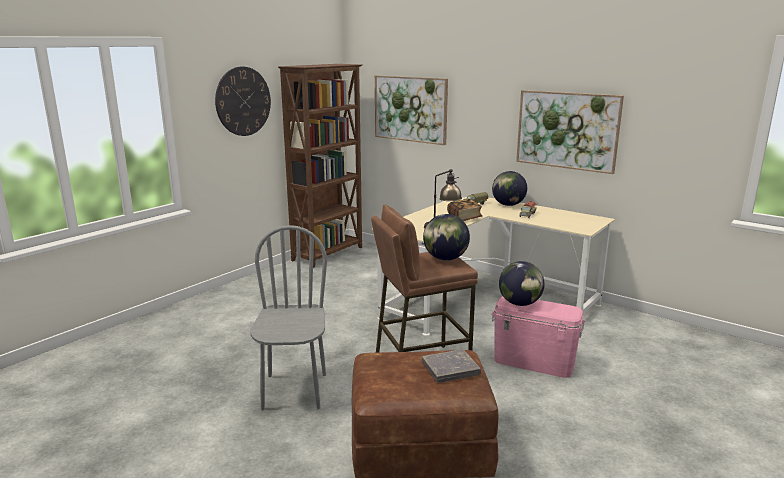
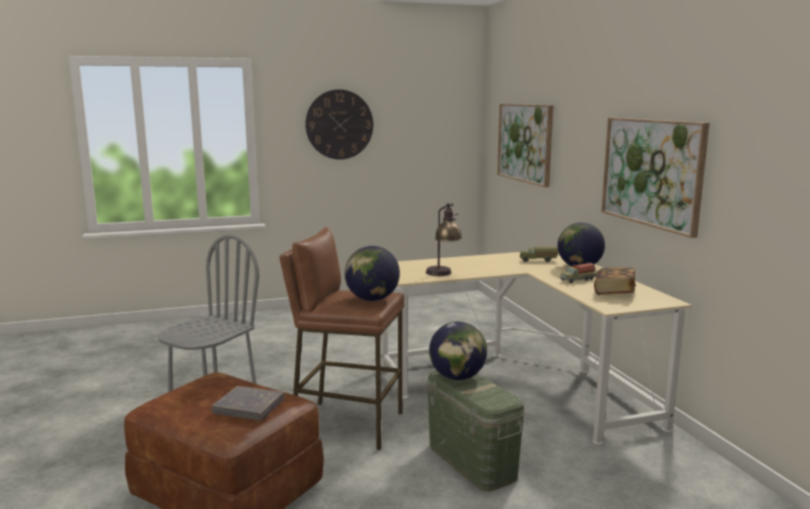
camera: 35 degrees right, 5 degrees down
brown bookcase [278,64,362,268] -> none
book [447,199,482,221] -> book moved to [594,267,636,295]
pink storage box [492,296,585,378] -> green storage box [427,370,525,491]

